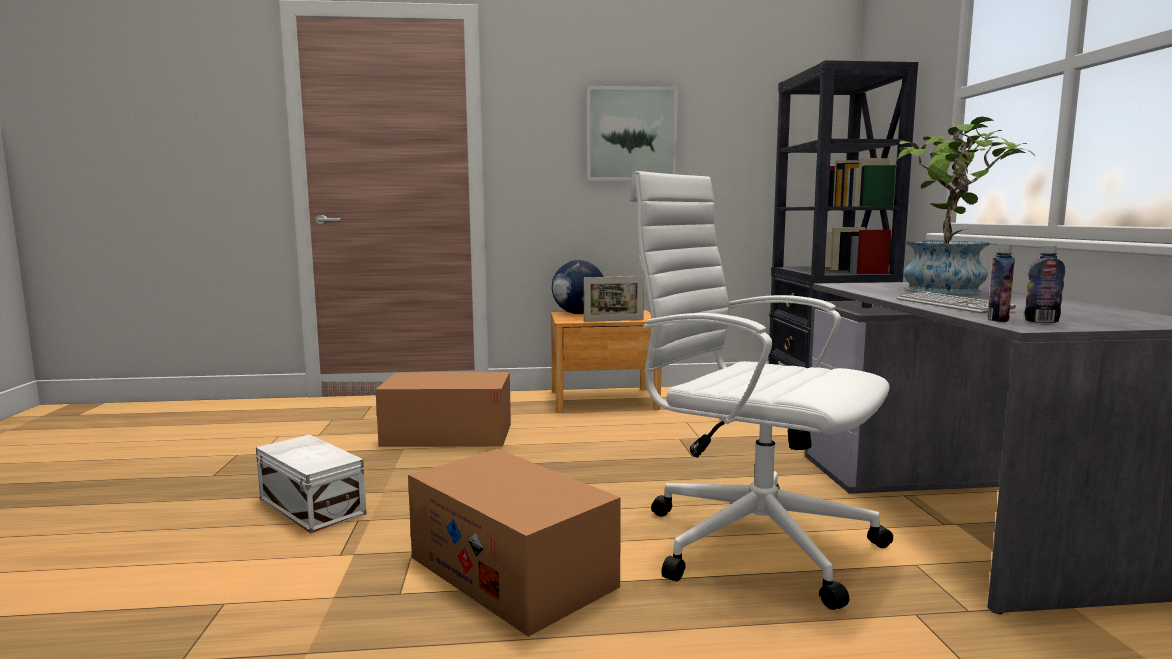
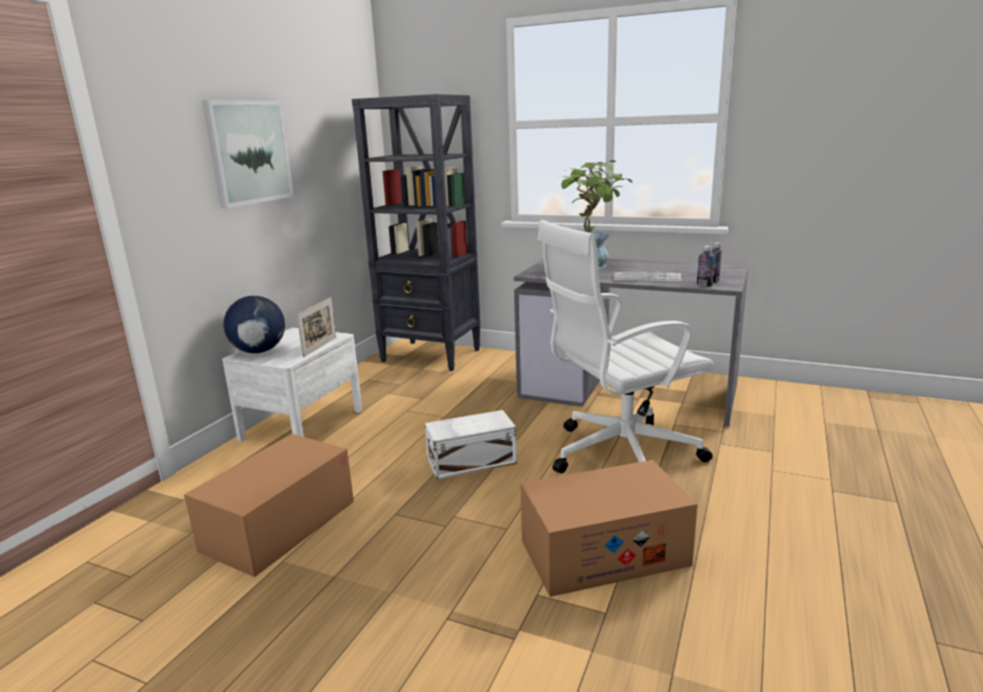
camera: 60 degrees left, 10 degrees up
white storage box [256,435,367,533] -> white storage box moved to [425,410,517,480]
brown nightstand [551,310,661,412] -> white nightstand [222,327,362,442]

